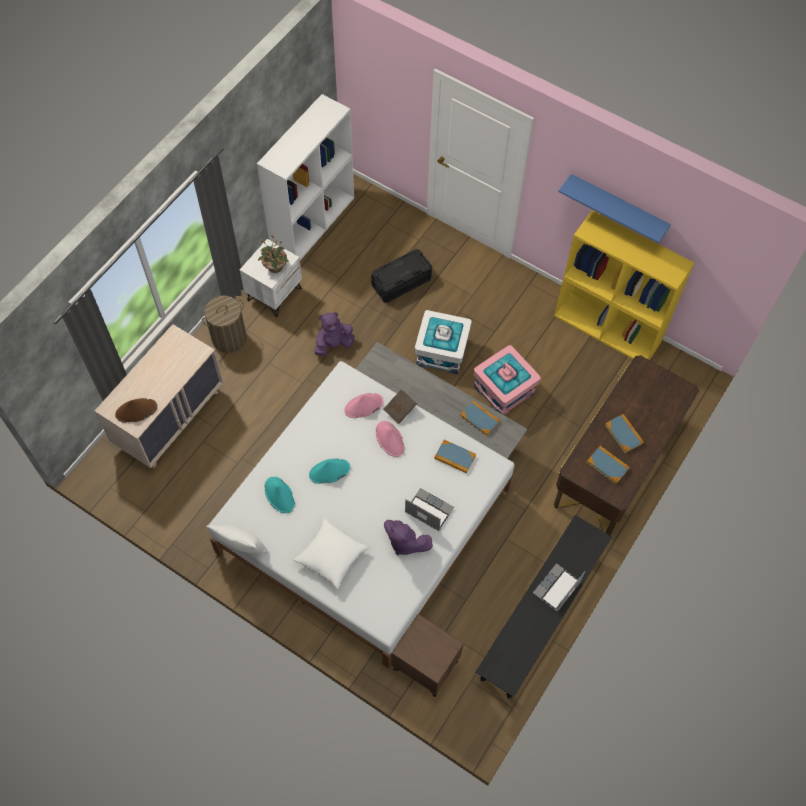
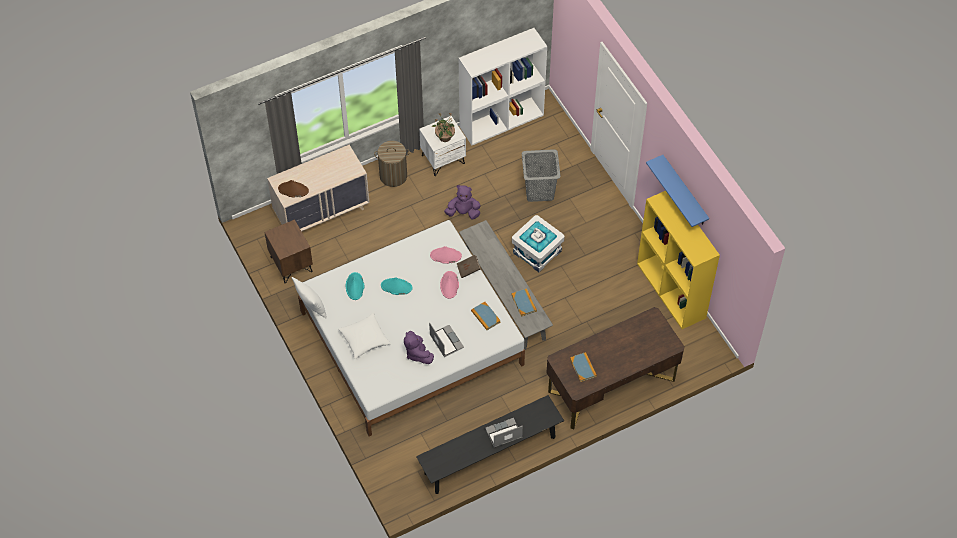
camera: 30 degrees right, 5 degrees down
black storage box [371,249,432,303] -> grey laundry basket [522,149,560,202]
brown nightstand [391,614,464,697] -> brown nightstand moved to [264,219,313,283]
pink storage box [473,345,541,415] -> none
book [605,414,644,453] -> none

